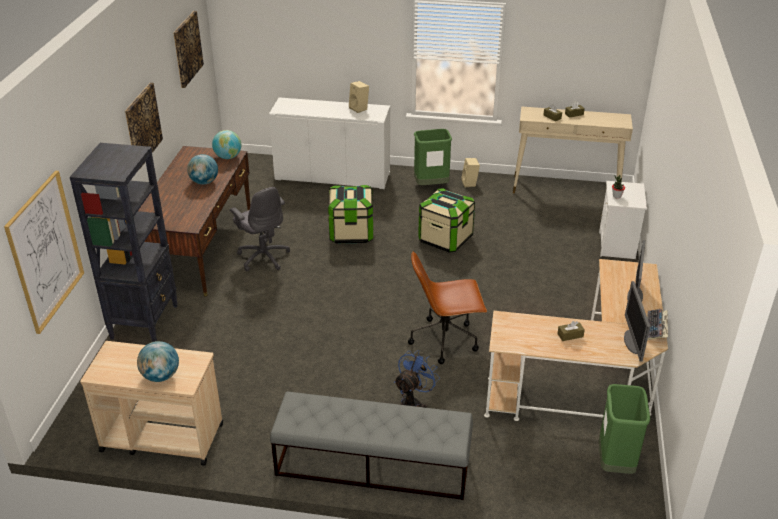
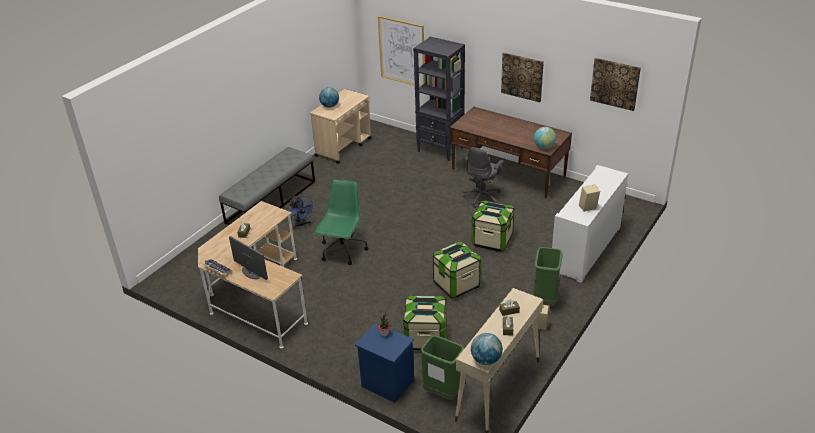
camera: 115 degrees right, 0 degrees up
globe [187,154,218,185] -> globe moved to [471,333,503,365]
grey office chair [230,187,290,271] -> grey office chair turned 45 degrees counterclockwise [462,147,504,208]
brown office chair [408,251,487,364] -> green office chair [315,179,369,265]
white nightstand [599,181,647,259] -> blue nightstand [355,323,414,403]
green trash can [599,384,650,474] -> green trash can moved to [420,335,465,400]
monitor [624,281,650,361] -> none
none -> storage box [403,295,446,350]

